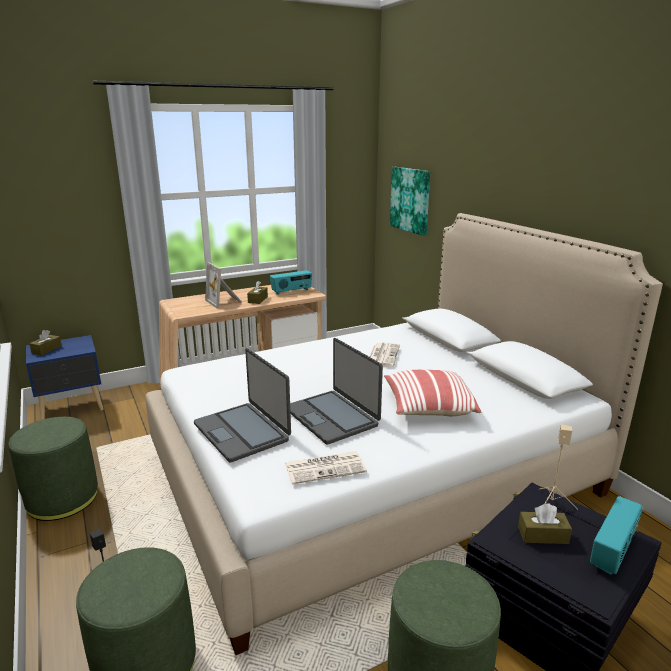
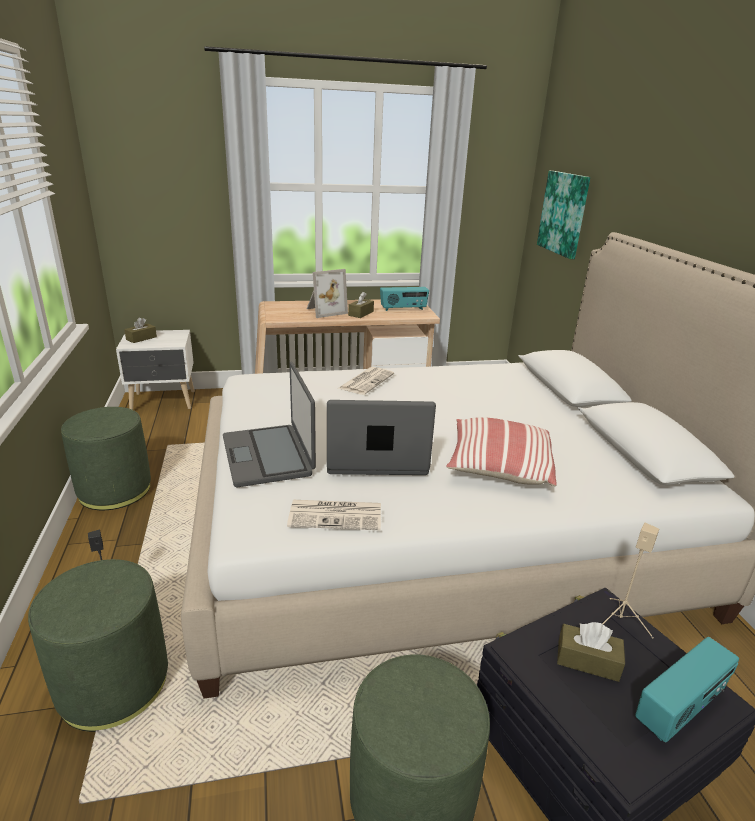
camera: 15 degrees right, 5 degrees up
blue nightstand [26,335,104,420] -> white nightstand [116,330,195,410]
picture frame [205,262,242,308] -> picture frame turned 105 degrees counterclockwise [307,269,348,318]
laptop [290,338,383,445] -> laptop turned 105 degrees clockwise [327,400,436,475]
newspaper [369,343,400,367] -> newspaper moved to [339,367,394,395]

